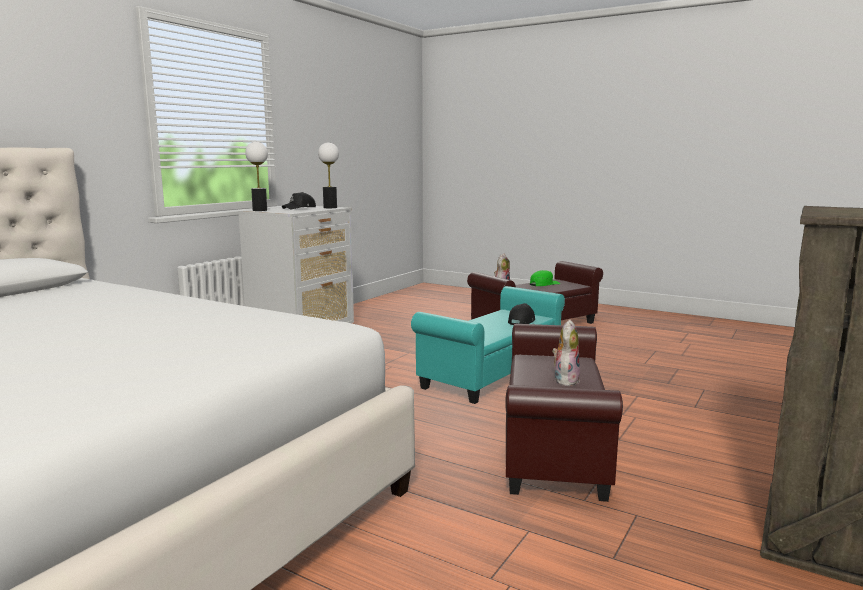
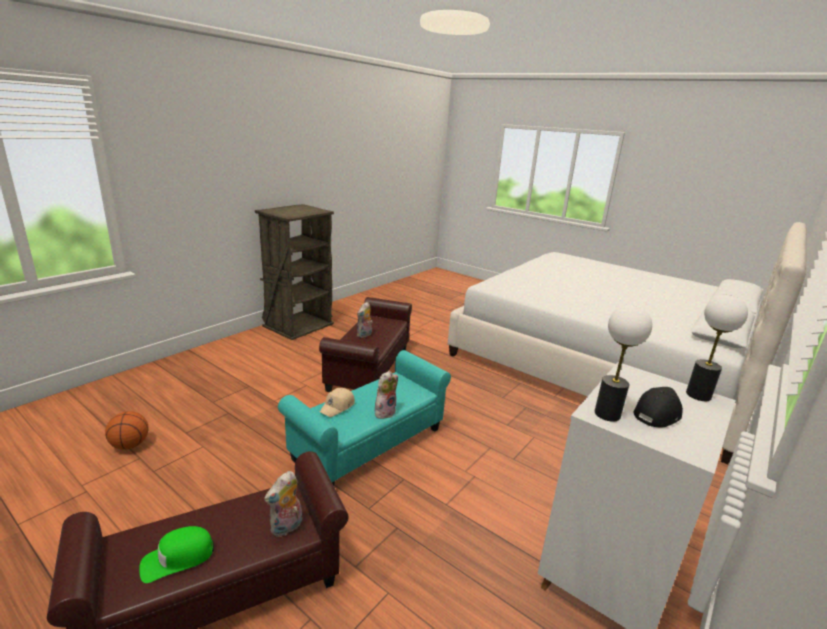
camera: 175 degrees left, 10 degrees up
black cap [508,303,535,325] -> beige cap [320,388,355,417]
none -> basketball [105,411,149,449]
none -> plush toy [375,371,398,419]

